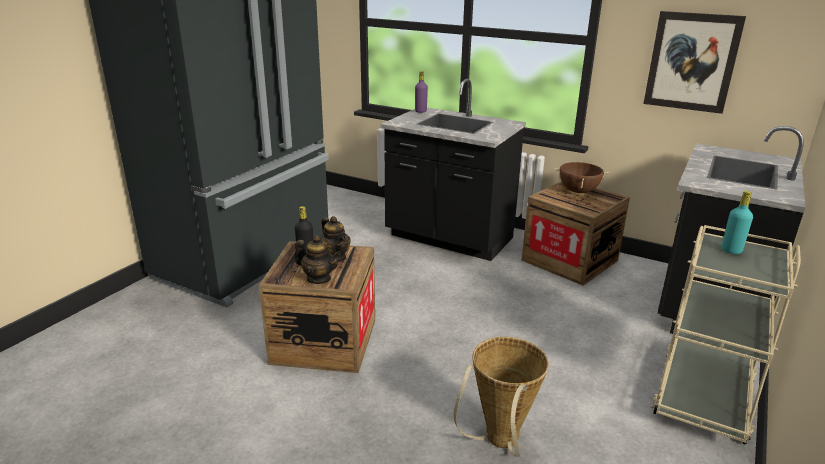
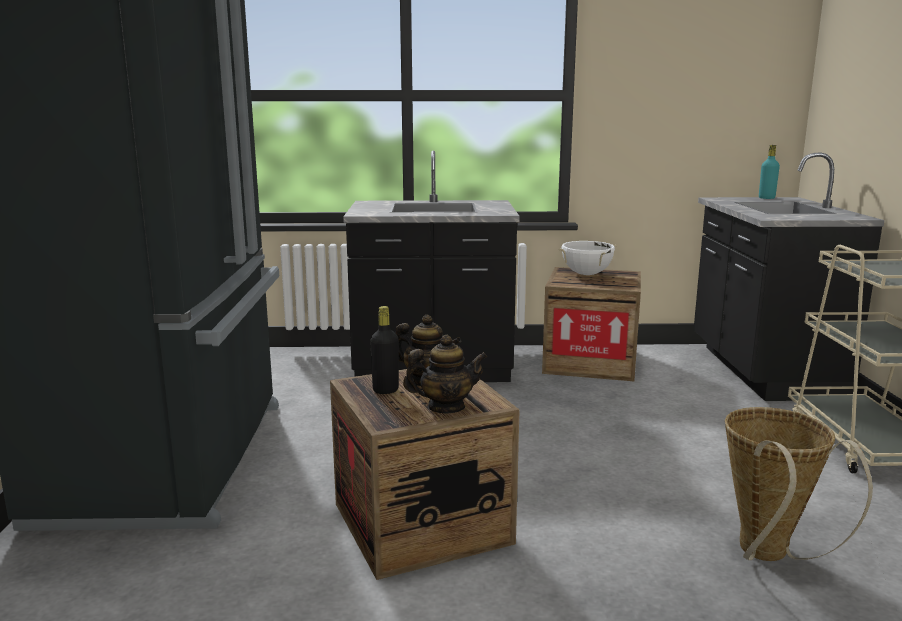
camera: 30 degrees left, 10 degrees down
purple bottle [415,71,428,113] -> none
brown cooking pot [554,162,609,193] -> white cooking pot [558,241,617,275]
picture [643,11,746,114] -> none
turquoise bottle [722,191,753,254] -> turquoise bottle moved to [759,145,780,199]

